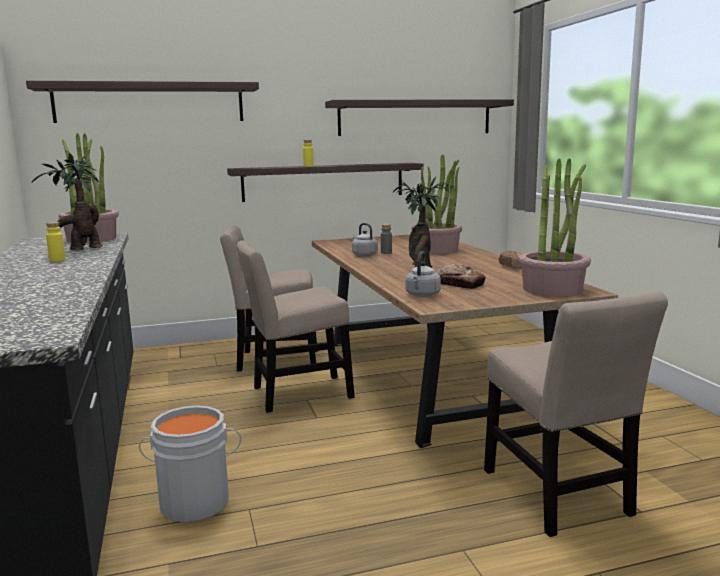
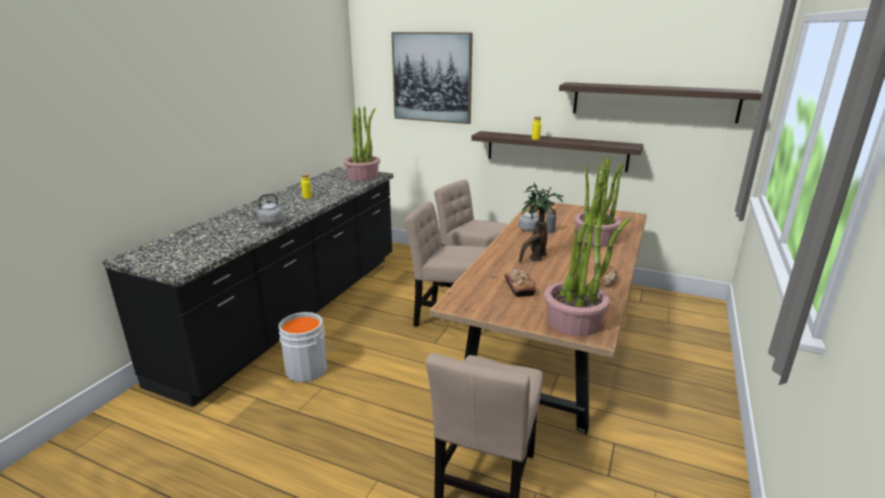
camera: 40 degrees right, 10 degrees up
shelf [26,81,259,123] -> picture [391,32,473,124]
potted plant [31,152,102,251] -> none
grey kettle [406,251,441,297] -> grey kettle moved to [249,193,283,224]

